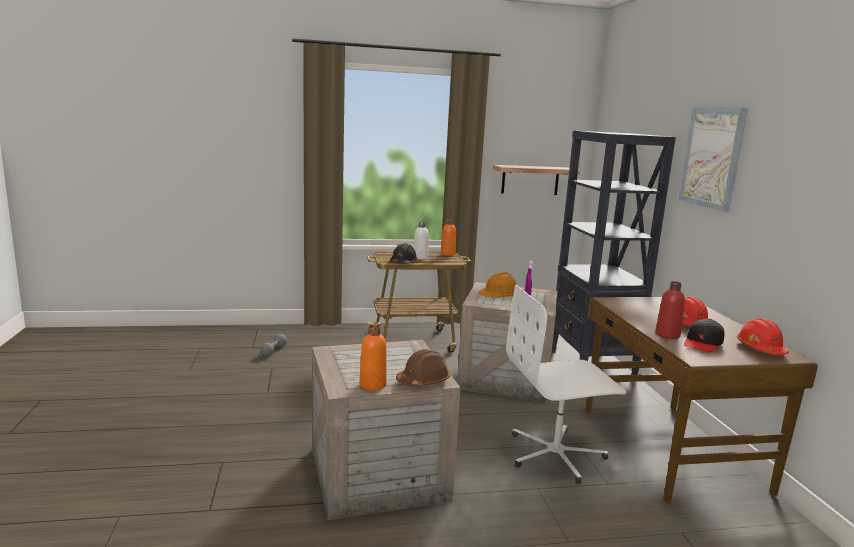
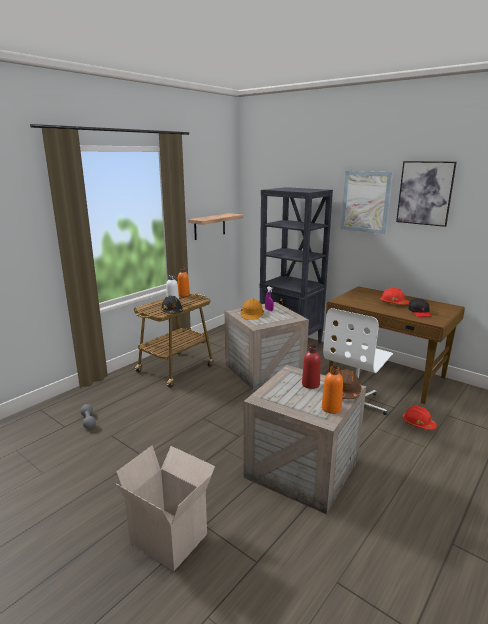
camera: 40 degrees left, 5 degrees up
red bottle [655,281,685,339] -> red bottle moved to [302,345,321,389]
red hard hat [737,319,789,355] -> red hard hat moved to [403,406,437,430]
none -> cardboard box [116,445,215,571]
none -> picture [396,161,457,227]

